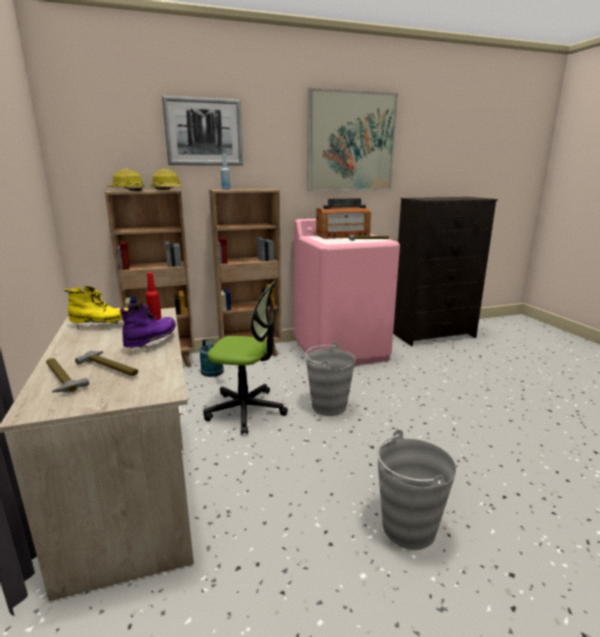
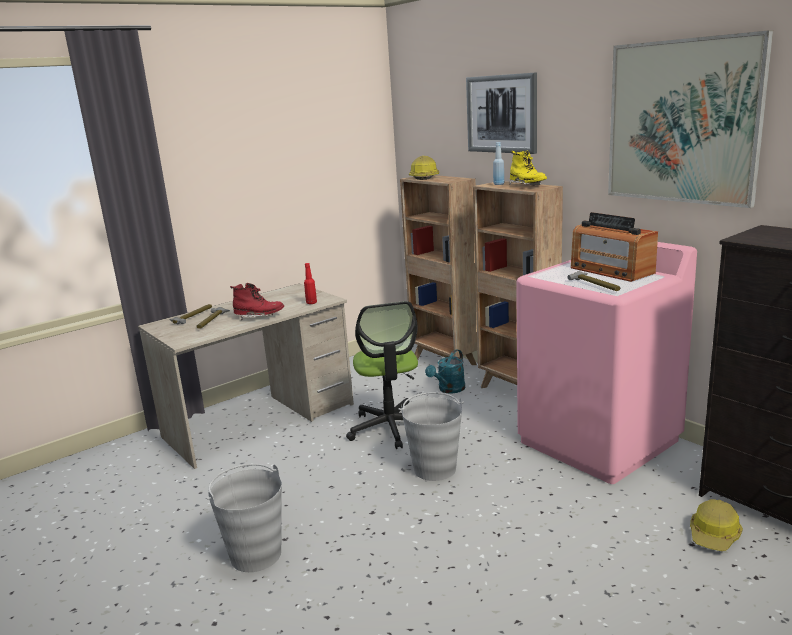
camera: 70 degrees right, 0 degrees up
yellow boot [64,286,128,329] -> yellow boot moved to [509,151,547,186]
purple boot [120,303,176,351] -> red boot [230,283,284,321]
hard hat [150,168,183,190] -> hard hat moved to [690,499,743,551]

